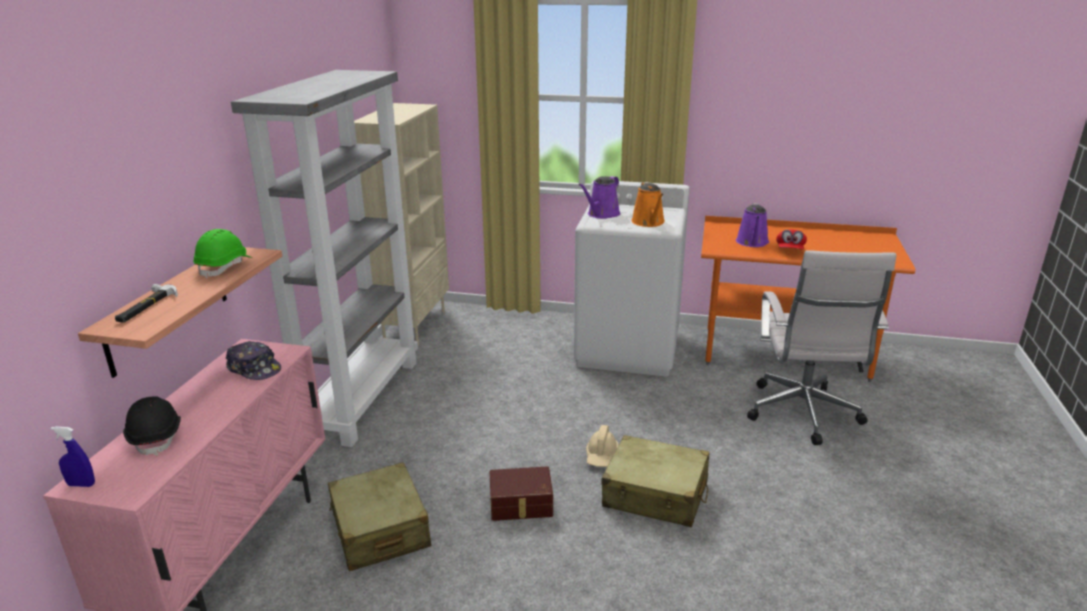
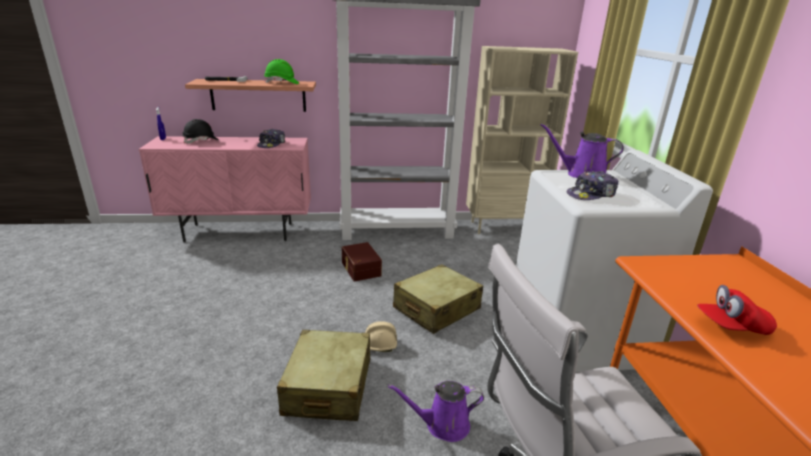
camera: 70 degrees right, 0 degrees up
beige suitcase [328,462,431,571] -> beige suitcase moved to [393,264,483,334]
brown storage box [490,466,553,521] -> brown storage box moved to [342,242,382,282]
orange watering can [631,182,665,227] -> cap [567,171,618,200]
purple watering can [736,203,769,247] -> purple watering can moved to [388,381,484,442]

